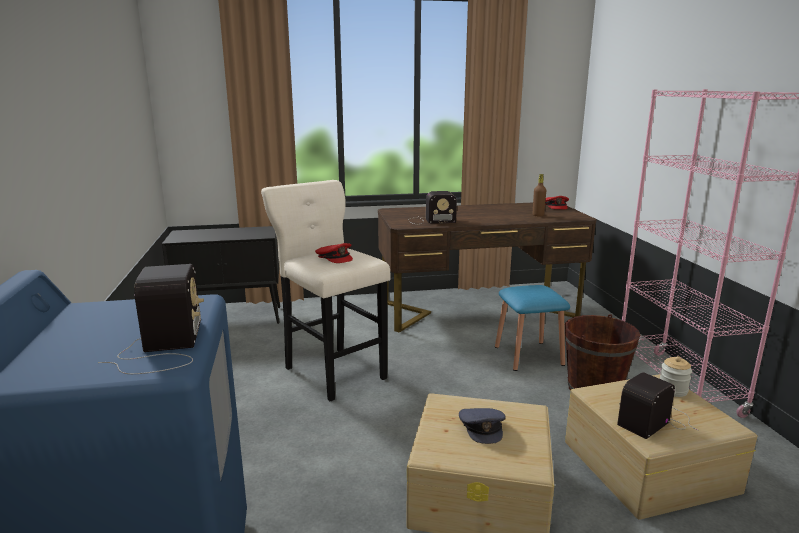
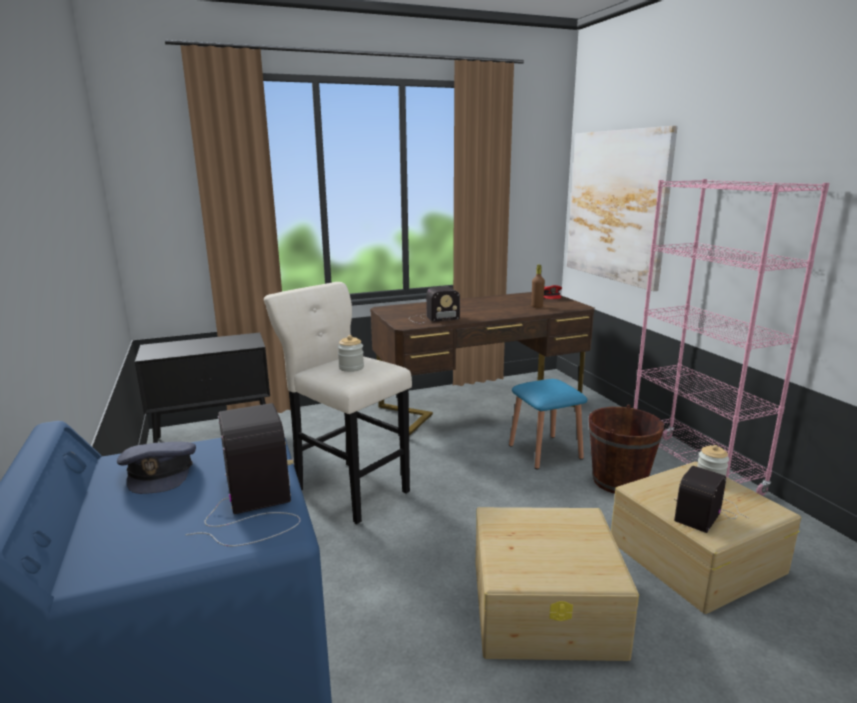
camera: 10 degrees left, 0 degrees up
red cap [315,243,353,263] -> jar [338,335,364,372]
grey cap [459,408,506,444] -> grey cap moved to [117,442,196,494]
none -> picture [567,126,678,291]

